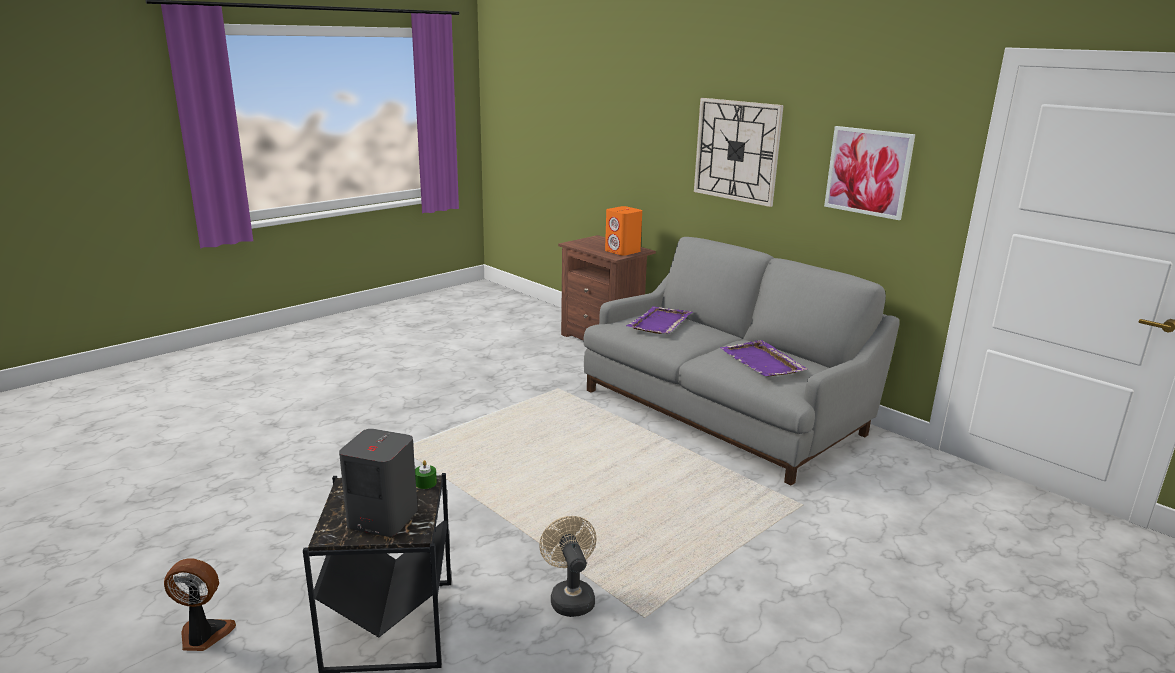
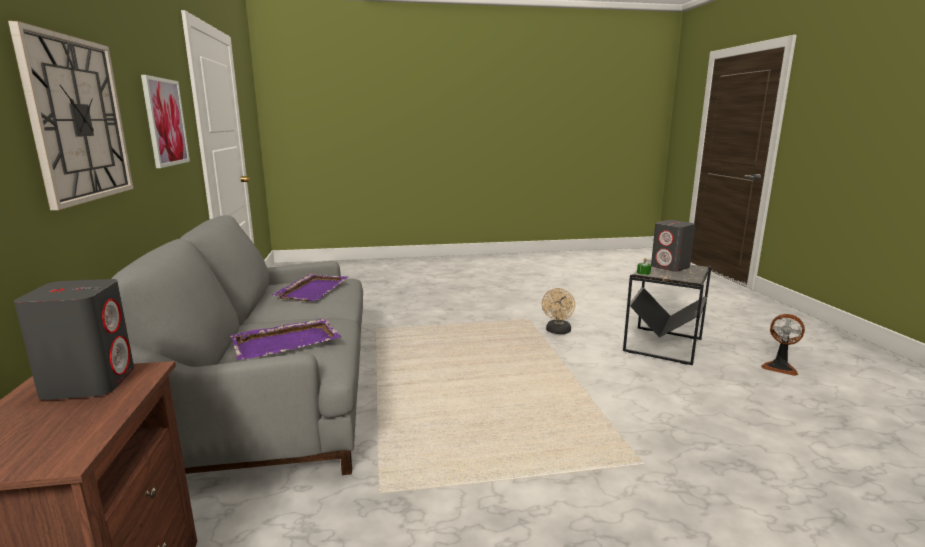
camera: 145 degrees left, 5 degrees down
orange speaker [605,206,642,256] -> grey speaker [14,279,134,400]

